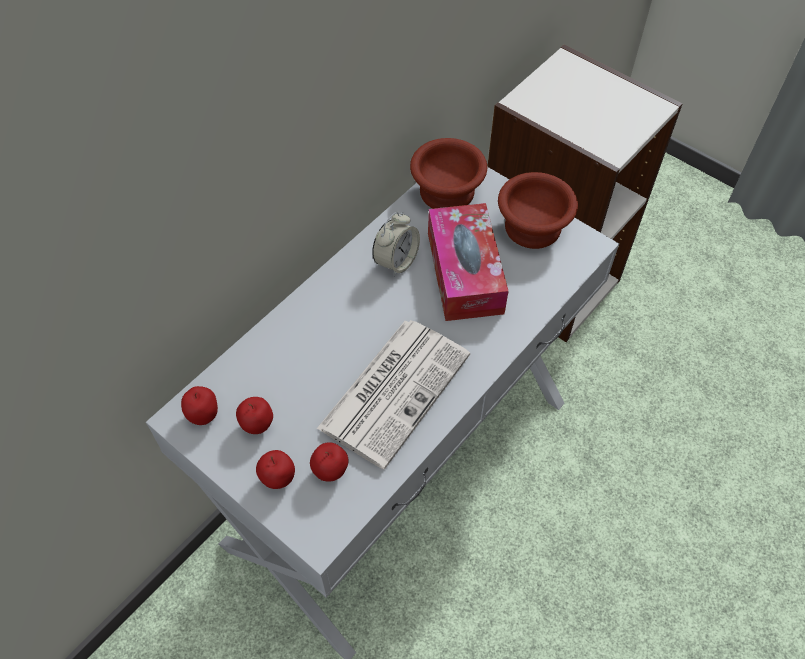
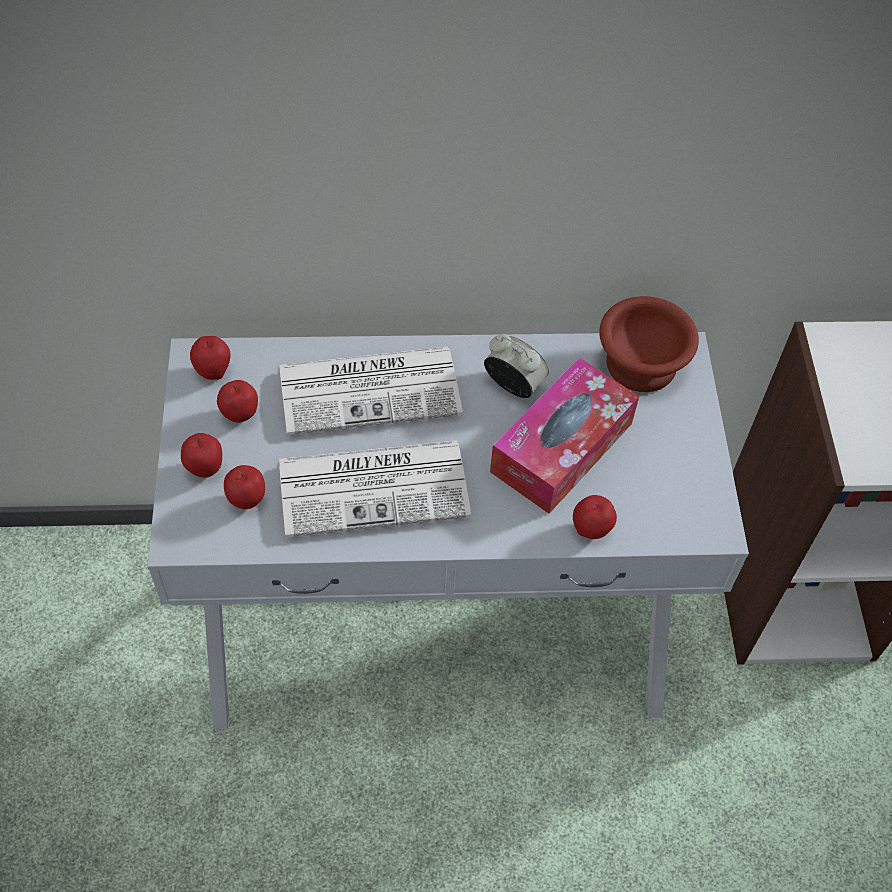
camera: 45 degrees right, 0 degrees up
alarm clock [372,212,420,277] -> alarm clock turned 135 degrees counterclockwise [484,334,550,398]
brown bowl [498,172,578,249] -> none
none -> newspaper [279,346,463,435]
none -> apple [573,495,617,539]

